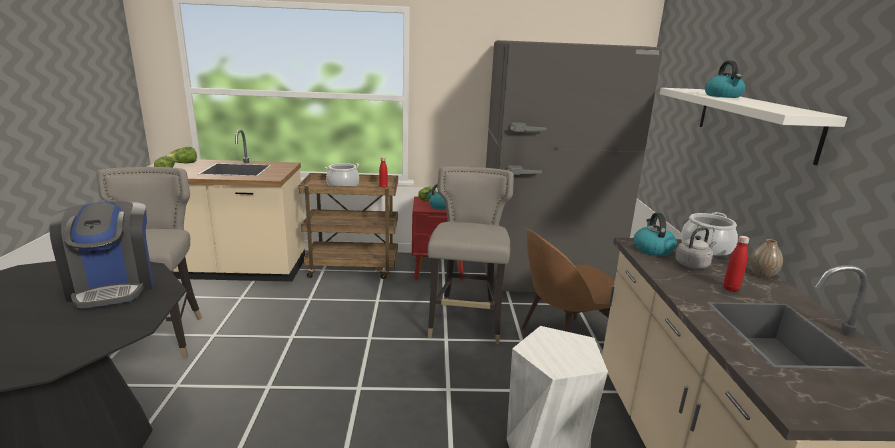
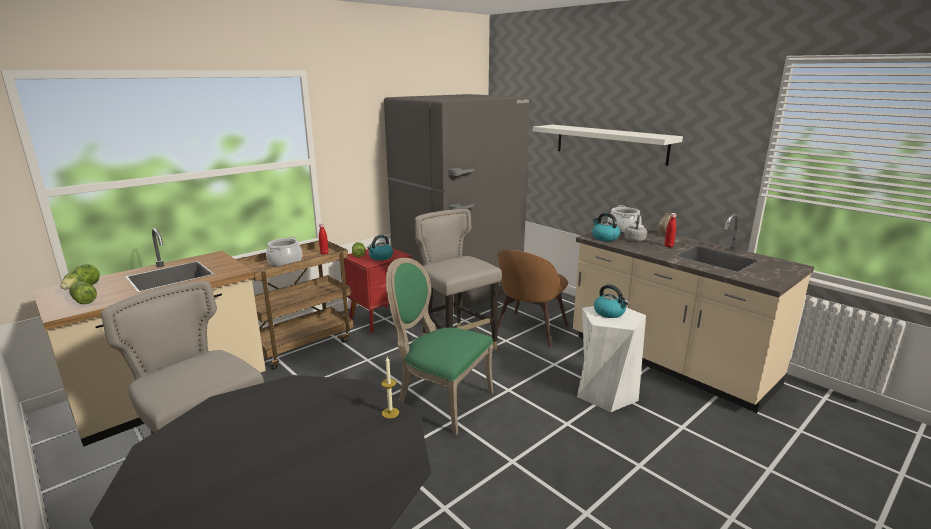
camera: 40 degrees left, 0 degrees up
coffee machine [50,201,153,309] -> none
kettle [705,60,745,98] -> kettle moved to [594,284,629,318]
none -> candle [381,357,399,418]
none -> green chair [386,258,494,436]

